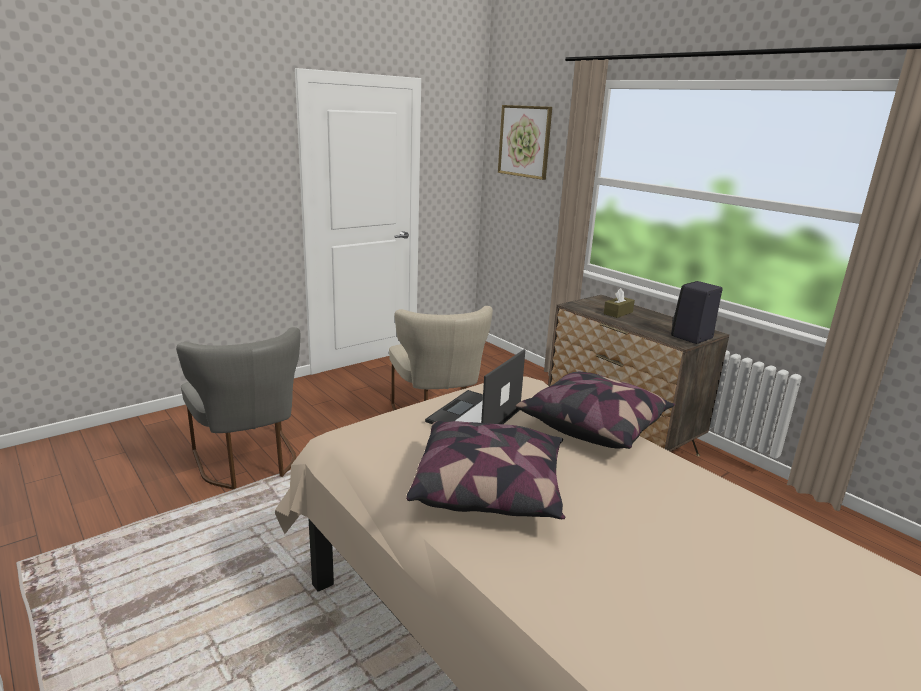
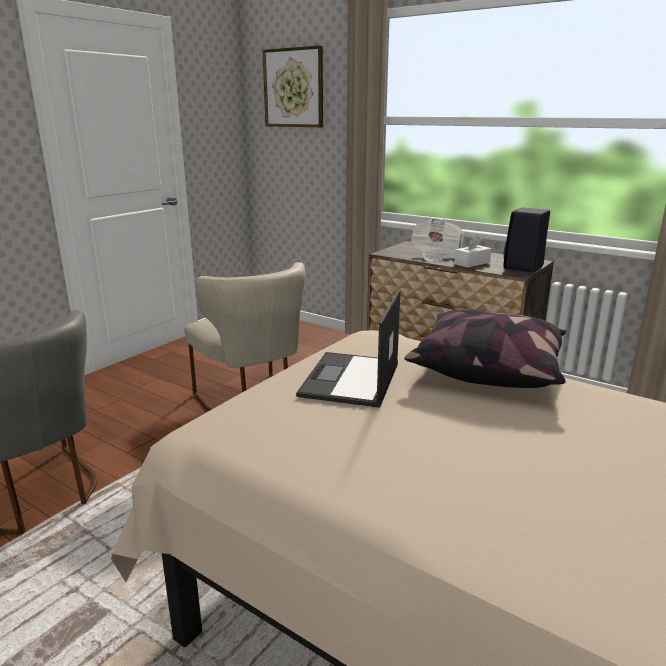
camera: 15 degrees left, 0 degrees up
pillow [406,421,565,519] -> none
brown tissue box [604,288,635,318] -> newspaper [410,218,464,261]
none -> white tissue box [454,235,492,268]

